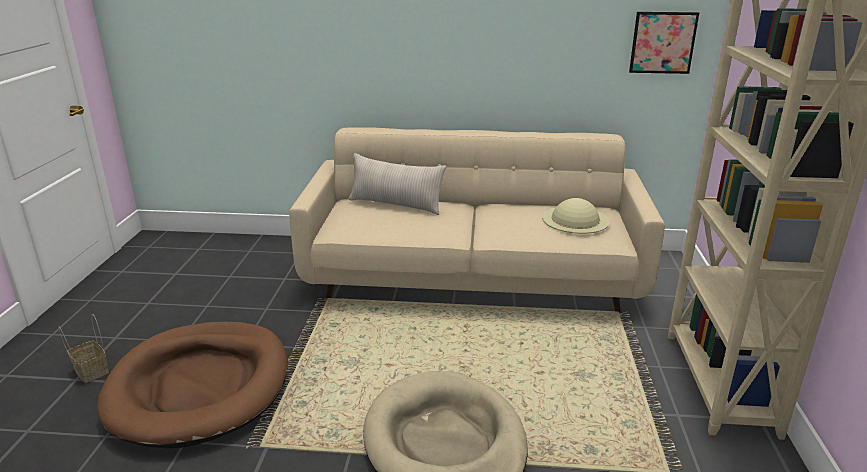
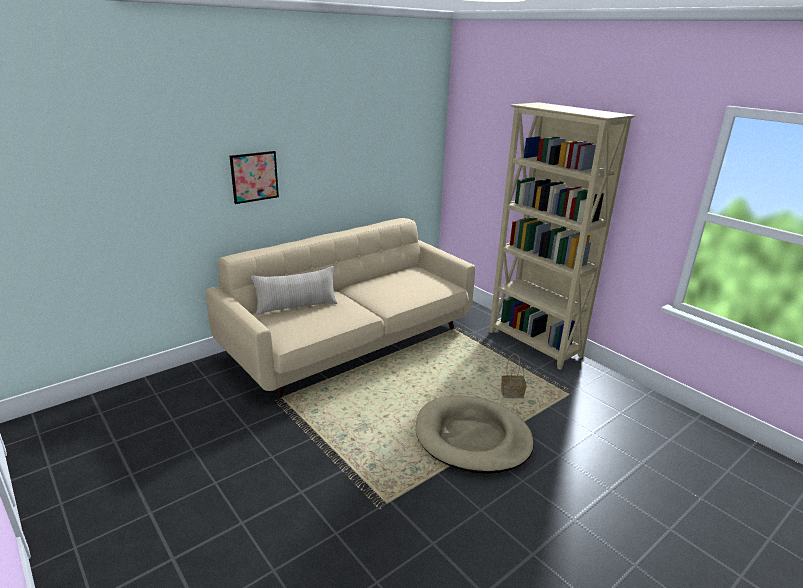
camera: 45 degrees left, 0 degrees up
basket [58,314,109,383] -> basket moved to [501,354,527,398]
brown dog bed [97,322,288,448] -> none
beige hat [542,198,609,234] -> none
picture [629,12,699,74] -> picture moved to [230,151,279,204]

